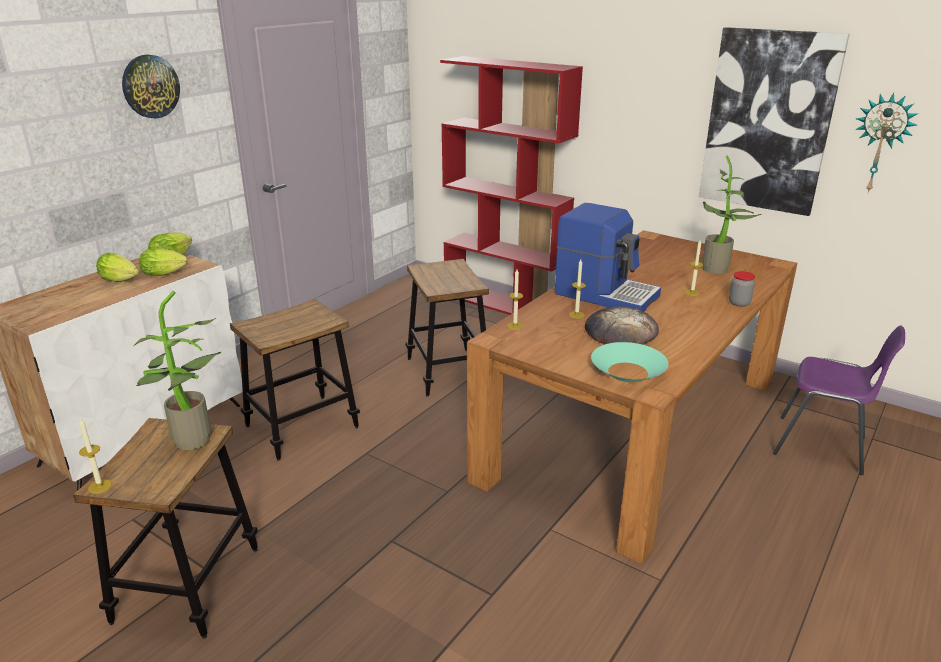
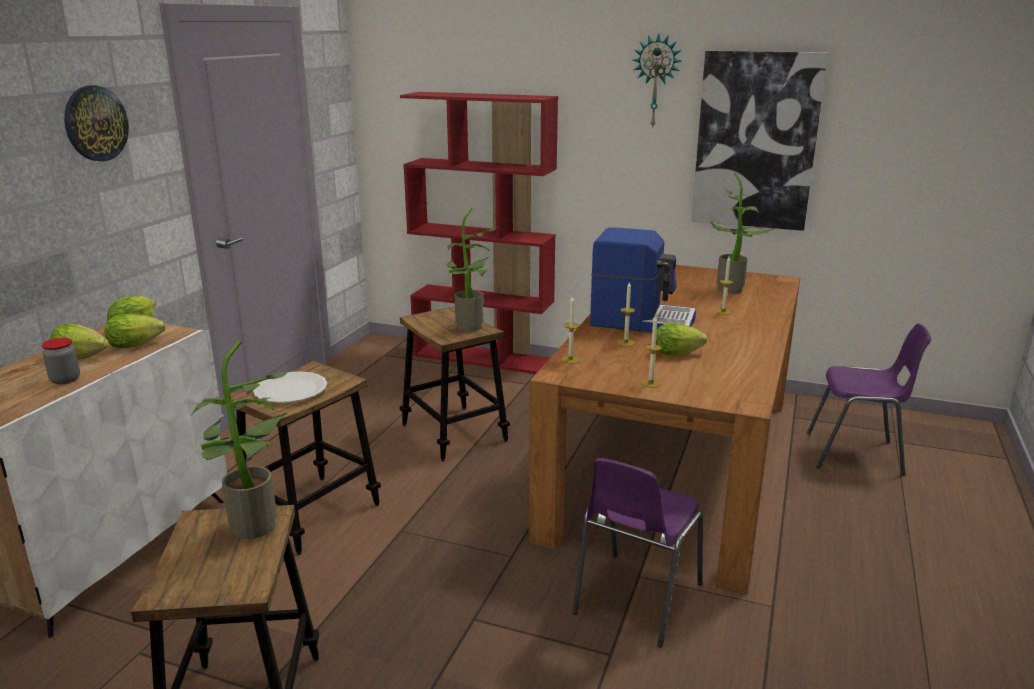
camera: 15 degrees left, 5 degrees down
candle [79,418,112,494] -> candle moved to [641,315,662,388]
bread [585,307,659,345] -> lettuce [656,323,707,355]
turquoise bowl [591,342,669,382] -> none
jar [729,271,755,307] -> jar moved to [42,338,80,384]
wall clock [855,93,917,193] -> wall clock moved to [633,33,682,129]
none -> white plate [253,371,327,403]
none -> potted plant [446,208,497,331]
none -> purple chair [572,458,703,648]

